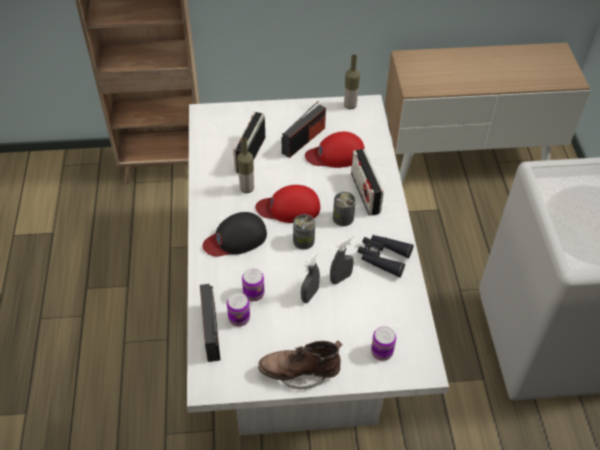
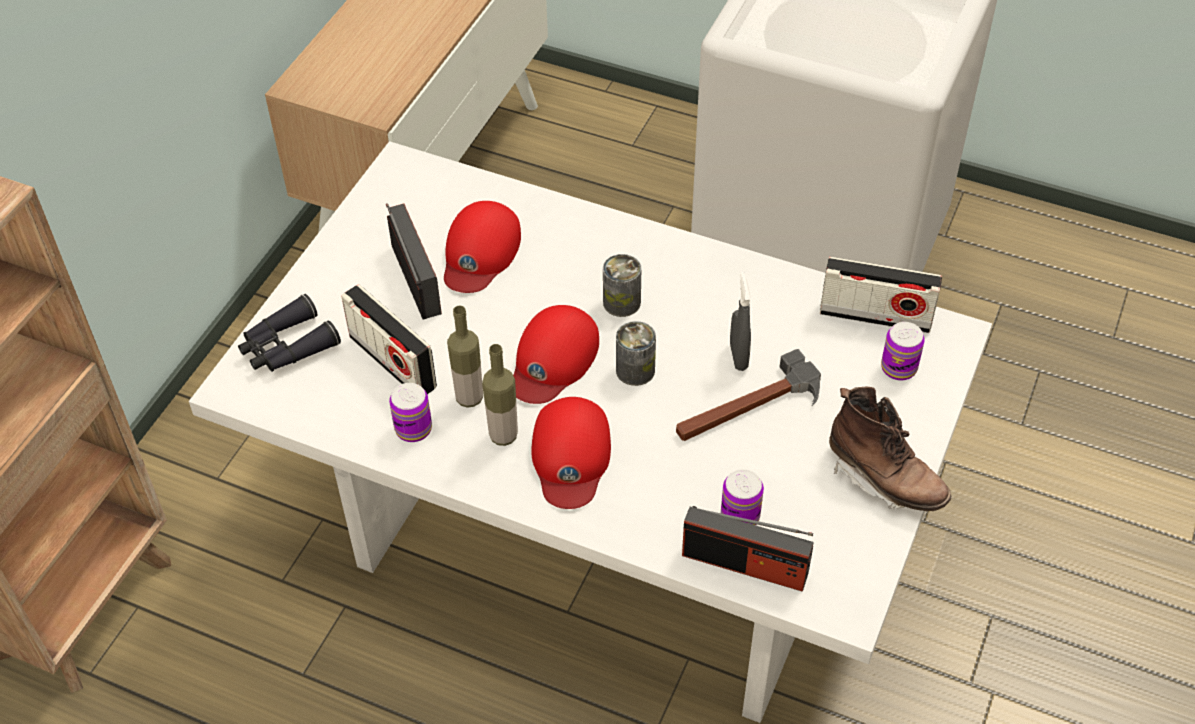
camera: 60 degrees left, 0 degrees up
black cap [202,212,267,257] -> red cap [531,397,611,509]
can [242,268,265,301] -> can moved to [389,383,432,442]
brown boot [258,341,342,389] -> brown boot turned 75 degrees counterclockwise [829,387,951,511]
grey spray bottle [301,253,320,303] -> hammer [676,349,821,441]
bottle [344,55,360,109] -> bottle moved to [482,344,518,446]
radio [351,149,383,216] -> radio moved to [820,257,942,333]
black binoculars [357,235,414,278] -> black binoculars moved to [238,294,341,372]

